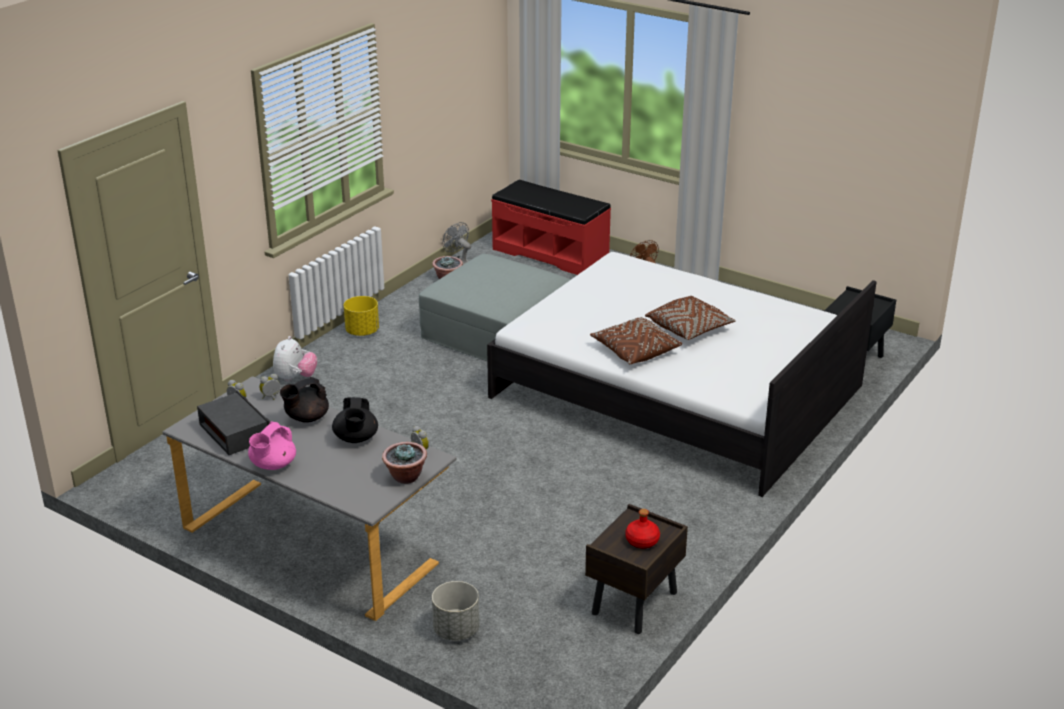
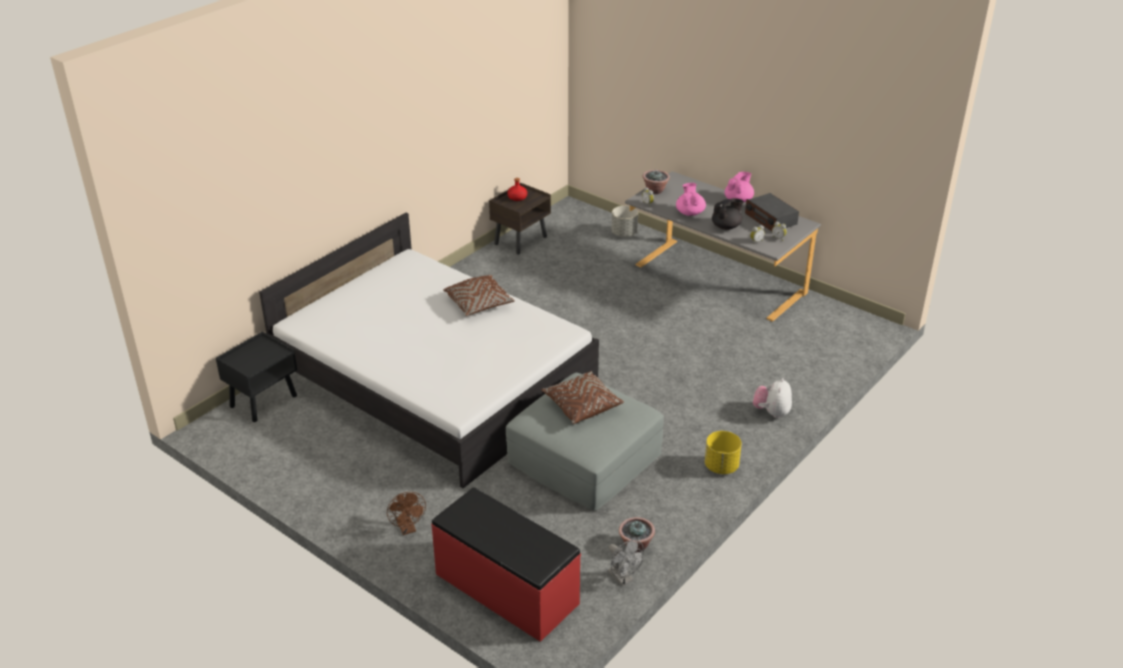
camera: 175 degrees left, 5 degrees up
black teapot [332,397,378,443] -> pink teapot [676,183,706,216]
brown pillow [645,296,736,340] -> brown pillow moved to [542,371,624,424]

